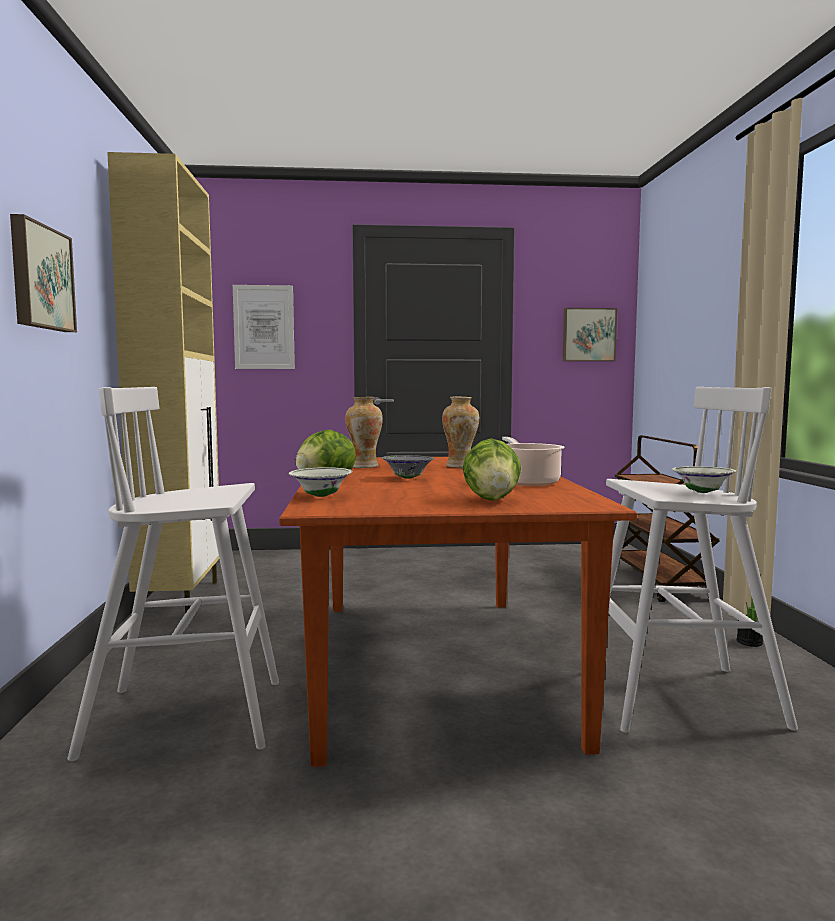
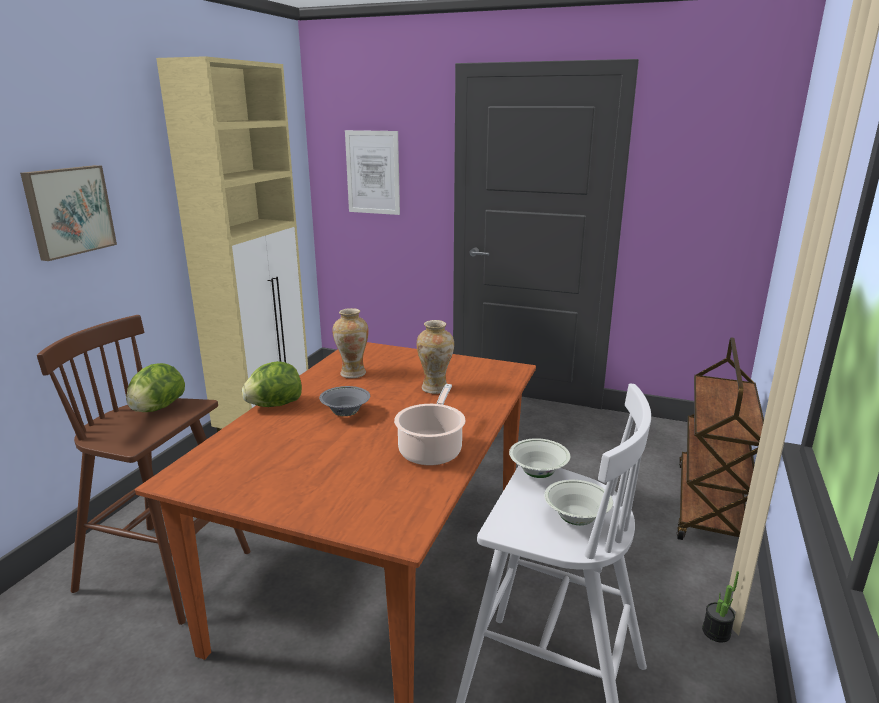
camera: 25 degrees right, 15 degrees up
white stool [67,387,279,761] -> brown stool [37,315,251,625]
white bowl [289,467,353,497] -> white bowl moved to [509,438,570,478]
lettuce [463,438,521,501] -> lettuce moved to [126,363,185,412]
picture [563,308,617,361] -> none

